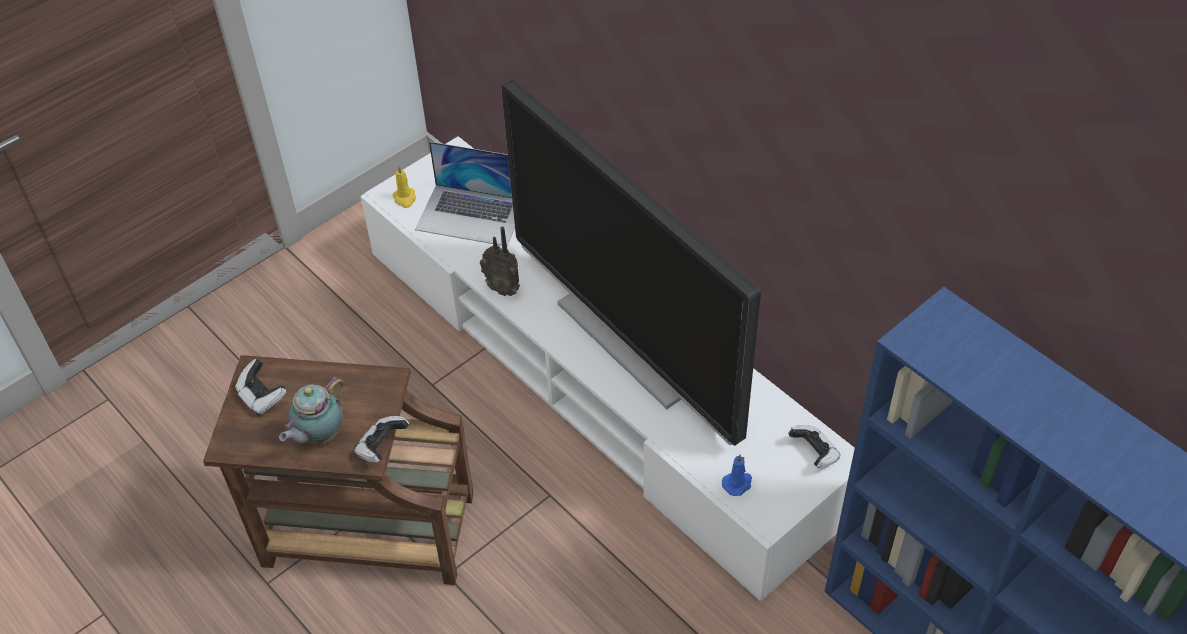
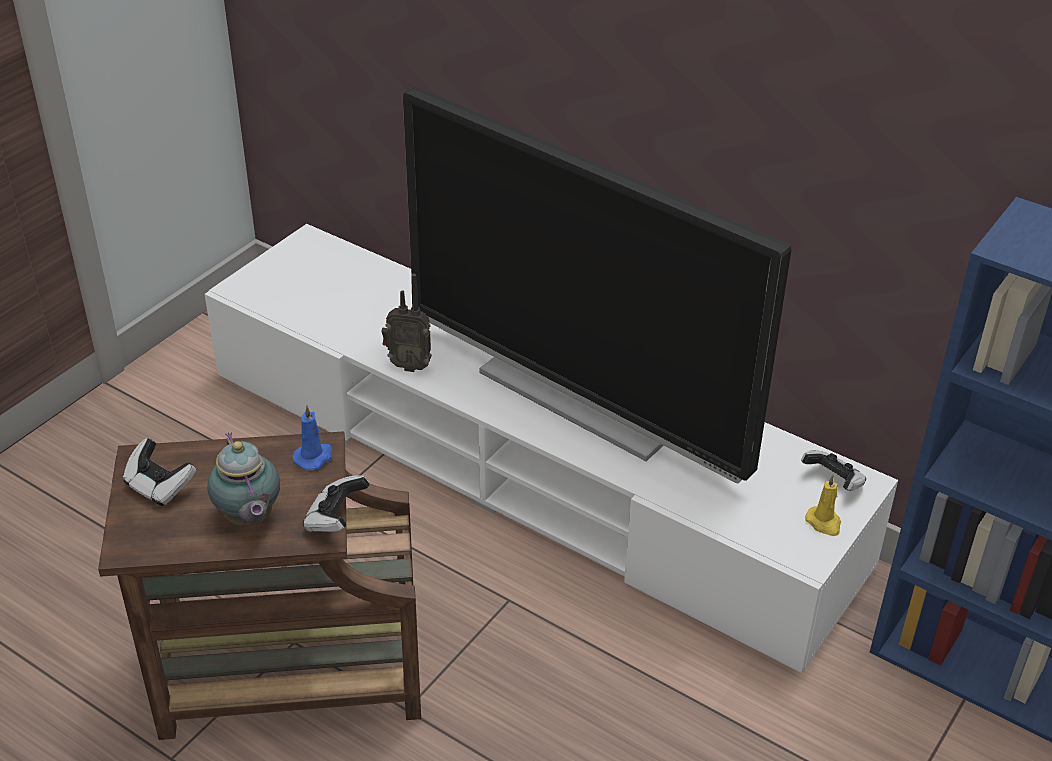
camera: 15 degrees left, 10 degrees down
teapot [279,376,344,445] -> teapot turned 45 degrees counterclockwise [208,432,280,526]
yellow candle [392,166,416,208] -> yellow candle moved to [805,475,841,536]
laptop [415,141,515,246] -> none
blue candle [722,454,752,496] -> blue candle moved to [293,405,333,471]

